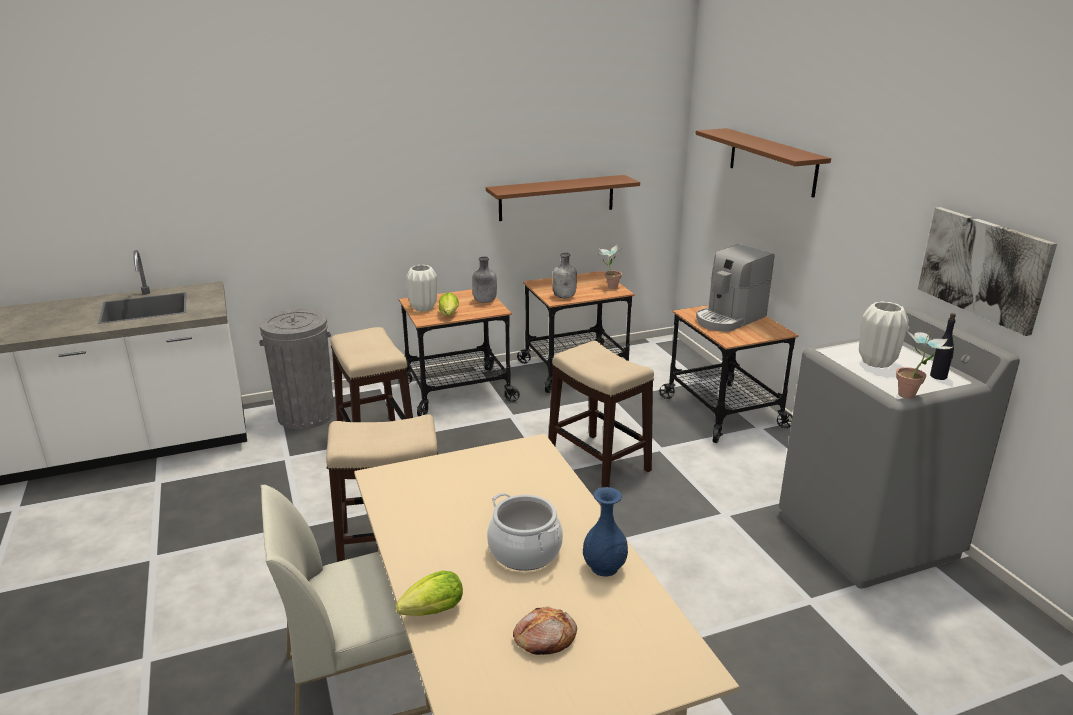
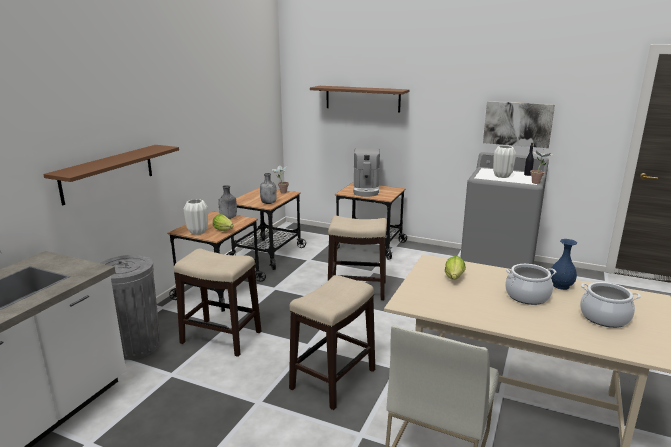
camera: 45 degrees left, 5 degrees down
lettuce [395,571,463,616] -> lettuce moved to [445,256,466,280]
brown shelf [486,175,640,221] -> brown shelf moved to [43,145,179,205]
bread [513,607,577,655] -> cooking pot [580,282,641,328]

